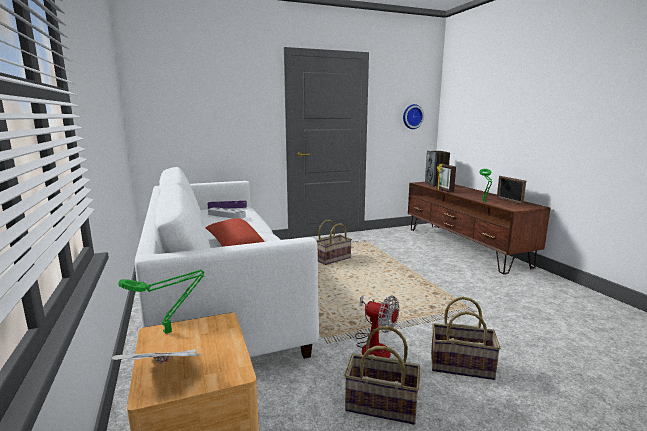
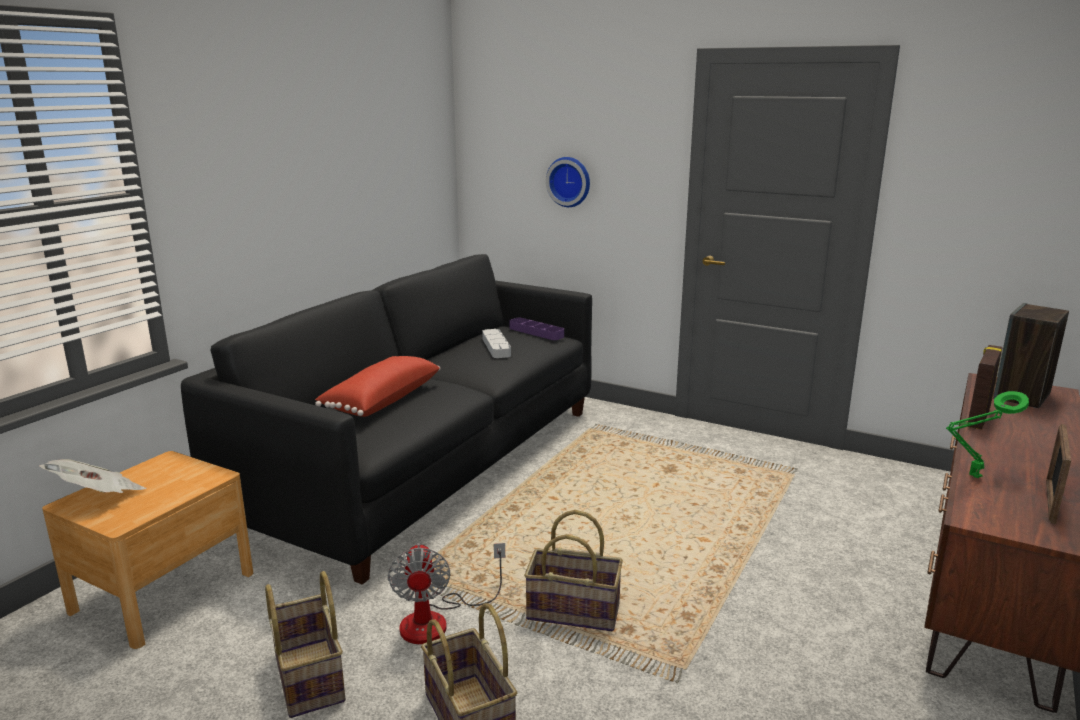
camera: 50 degrees right, 5 degrees up
green table lamp [118,270,204,334] -> none
white sofa [135,167,319,359] -> black sofa [181,254,592,585]
basket [316,220,352,265] -> basket moved to [524,510,623,631]
wall clock [403,104,424,129] -> wall clock moved to [546,157,590,207]

